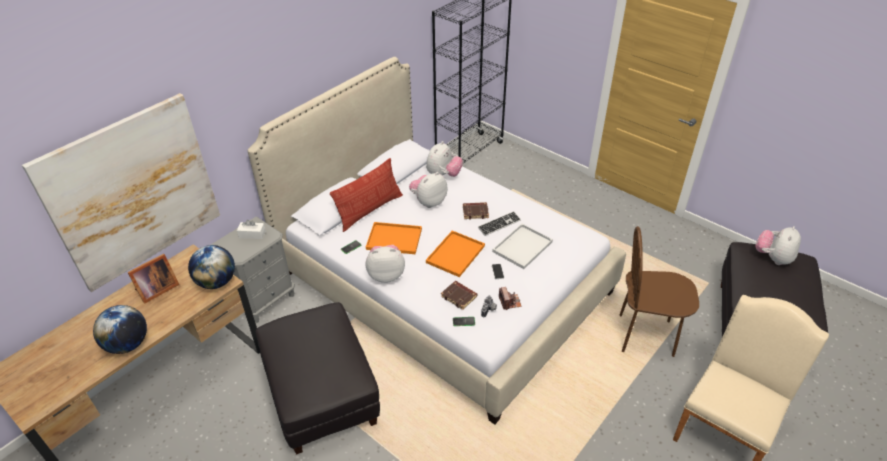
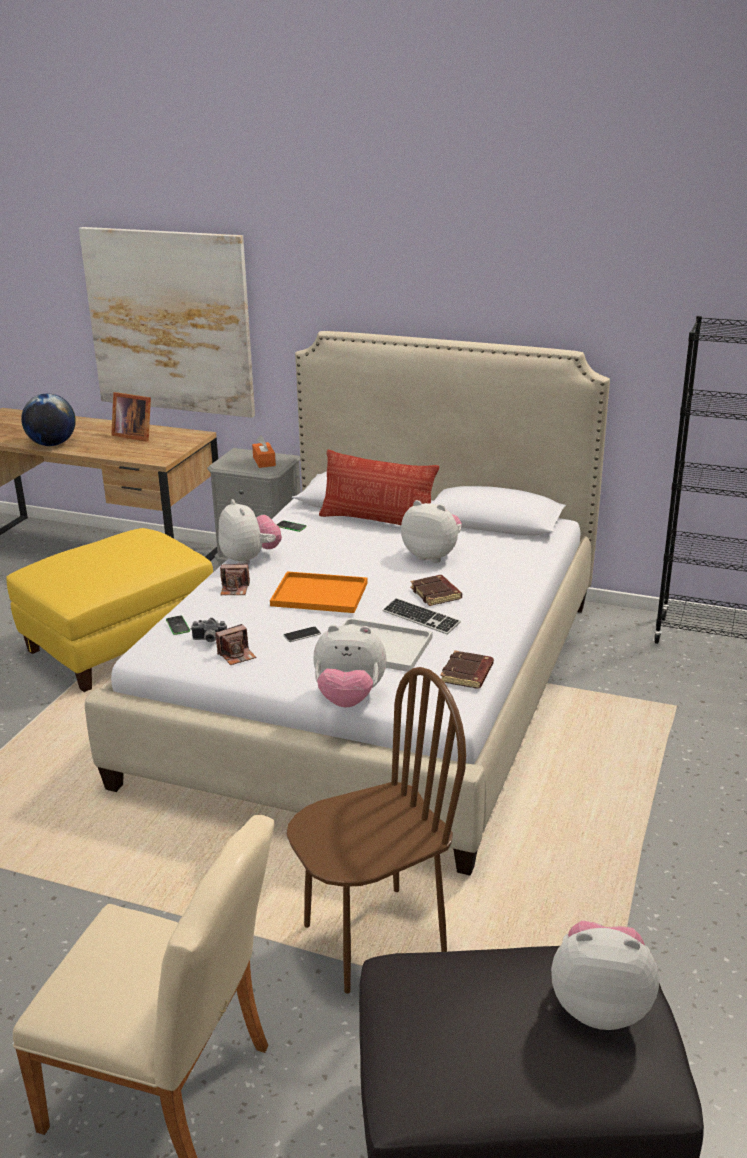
camera: 70 degrees right, 15 degrees down
globe [188,245,235,289] -> none
white tissue box [237,220,266,239] -> orange tissue box [252,436,276,468]
black ottoman [256,302,380,455] -> yellow ottoman [6,528,213,692]
orange tray [366,222,422,254] -> none
plush toy [426,141,463,177] -> plush toy moved to [313,625,387,708]
brown book [441,281,477,310] -> brown book moved to [440,650,494,689]
brown chair [619,226,699,357] -> brown chair turned 75 degrees clockwise [287,667,466,994]
none -> camera [220,564,250,595]

